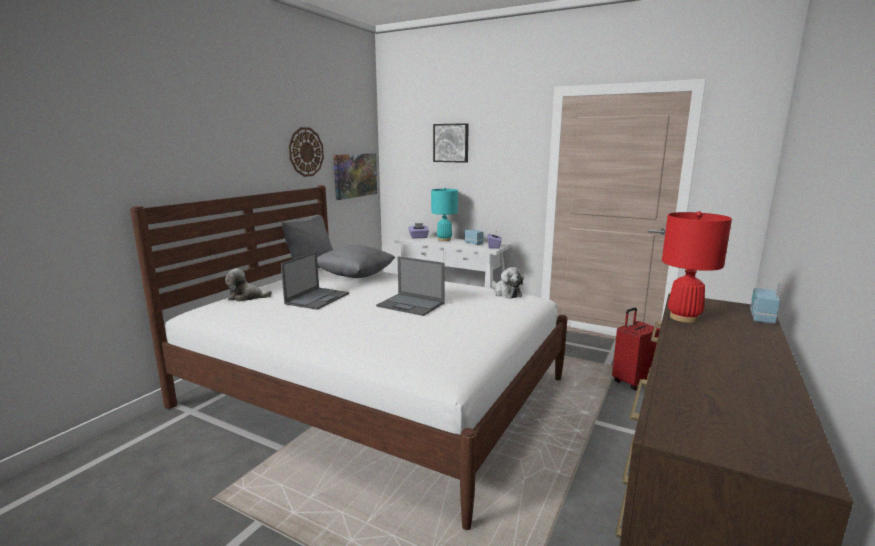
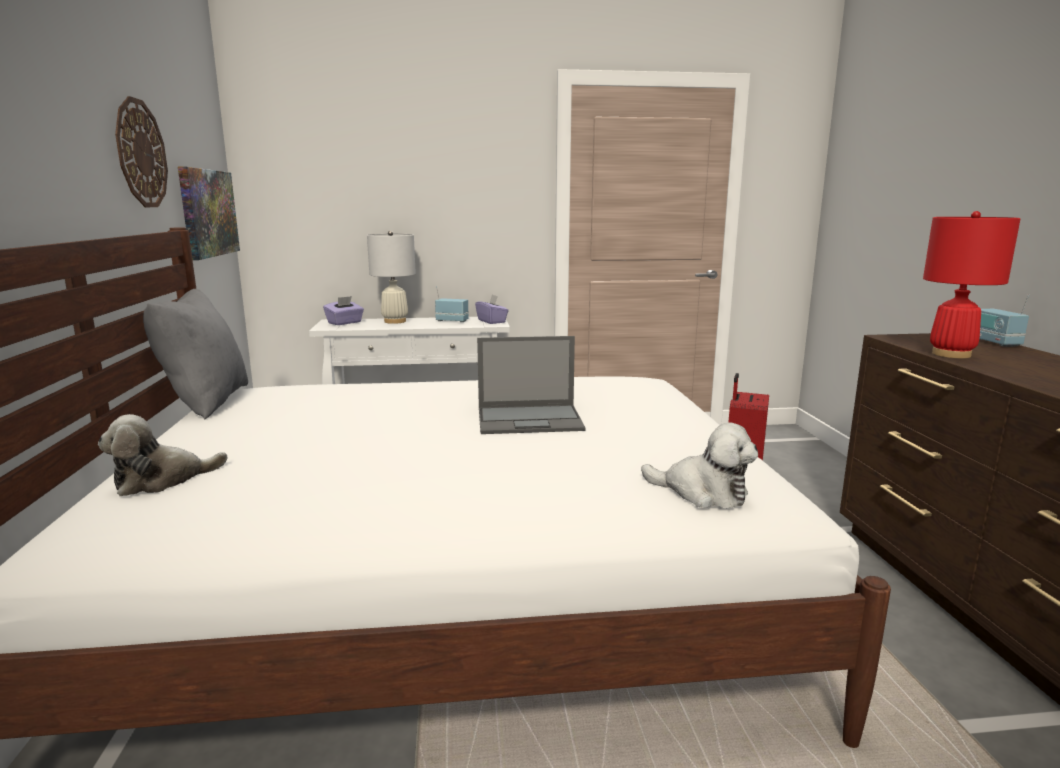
camera: 35 degrees left, 0 degrees up
laptop [281,252,349,310] -> none
grey pillow [317,244,395,278] -> none
turquoise table lamp [431,188,458,241] -> white table lamp [367,231,416,324]
picture [433,123,469,163] -> none
plush toy [492,267,524,298] -> plush toy moved to [641,423,758,508]

